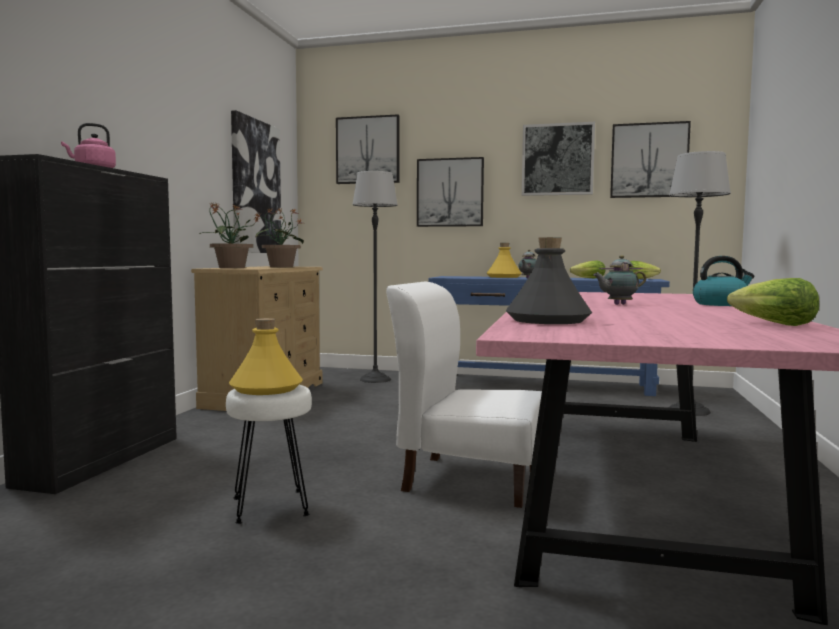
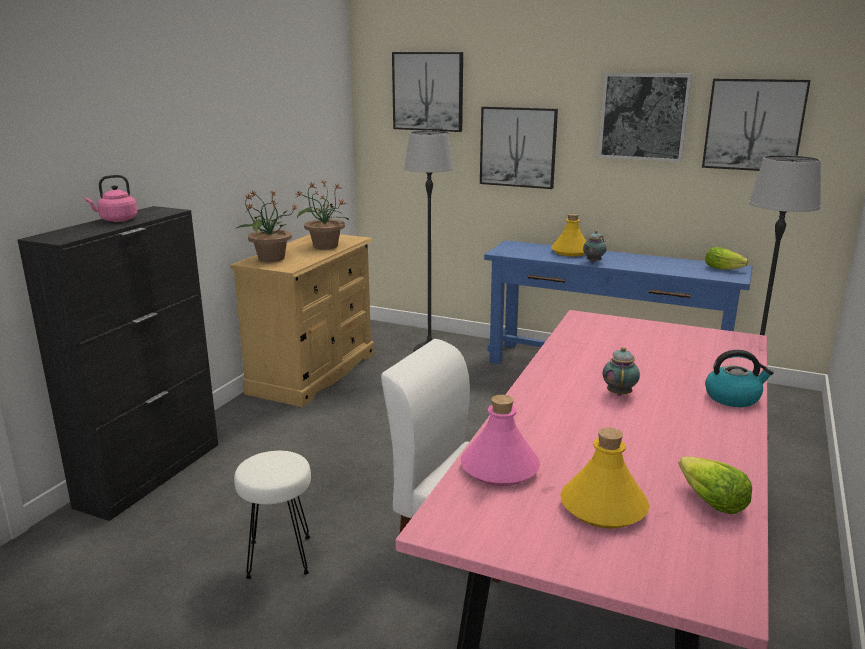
camera: 10 degrees right, 15 degrees up
yellow bottle [229,318,303,395] -> yellow bottle moved to [560,428,649,529]
picture [231,110,281,253] -> none
grey bottle [506,237,592,324] -> pink bottle [461,395,540,486]
lettuce [570,261,605,278] -> none
teapot [593,255,646,305] -> teapot turned 105 degrees clockwise [602,347,640,396]

